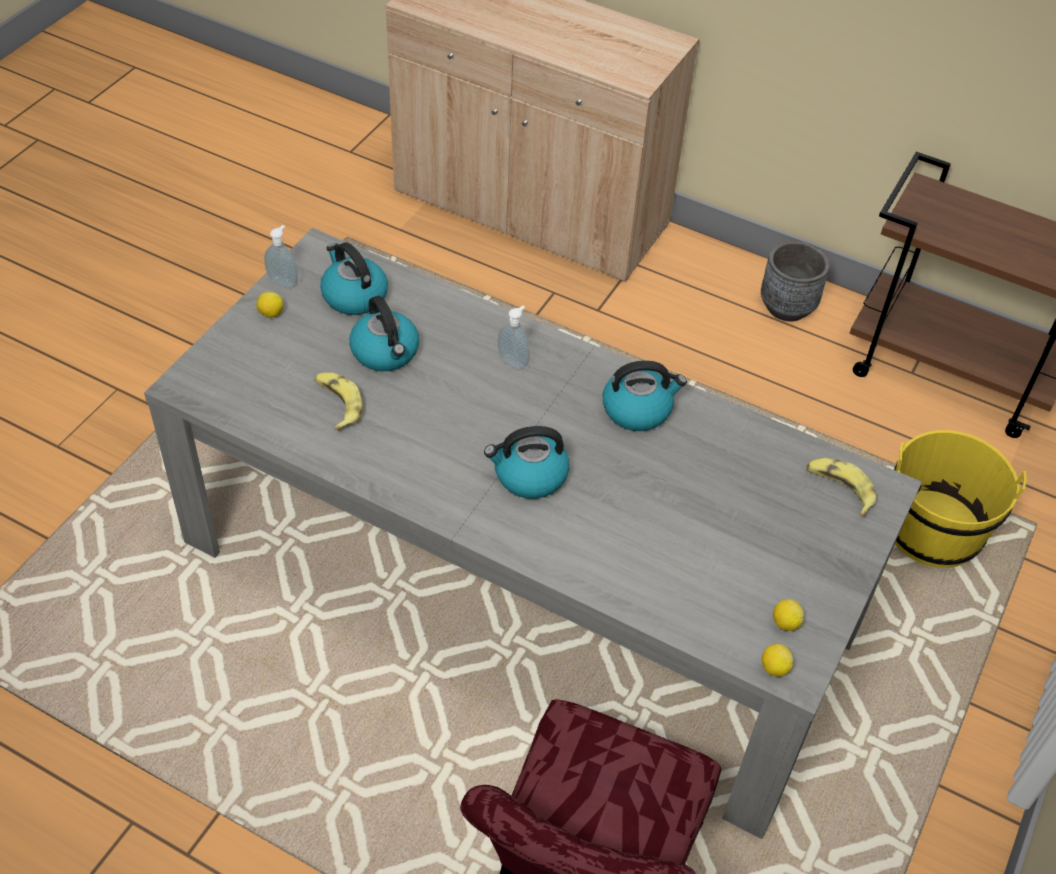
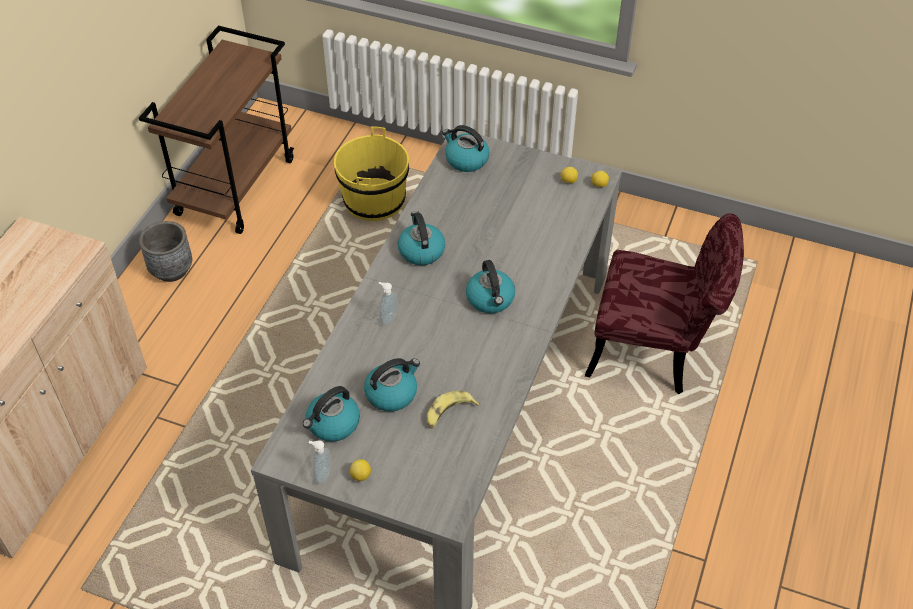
camera: 95 degrees left, 0 degrees up
banana [806,458,877,516] -> kettle [442,125,490,172]

